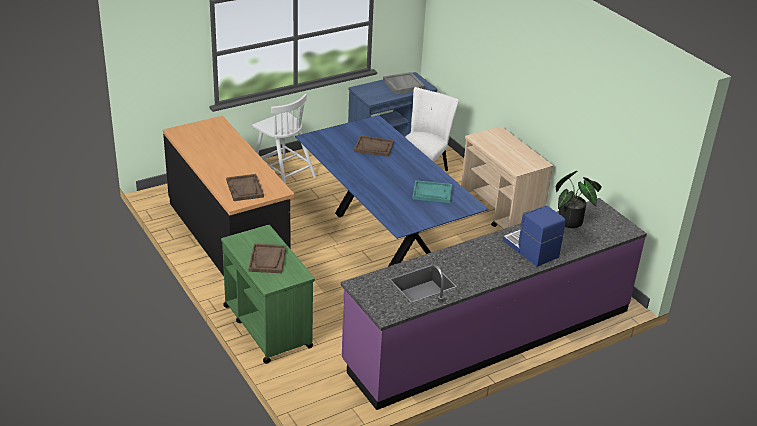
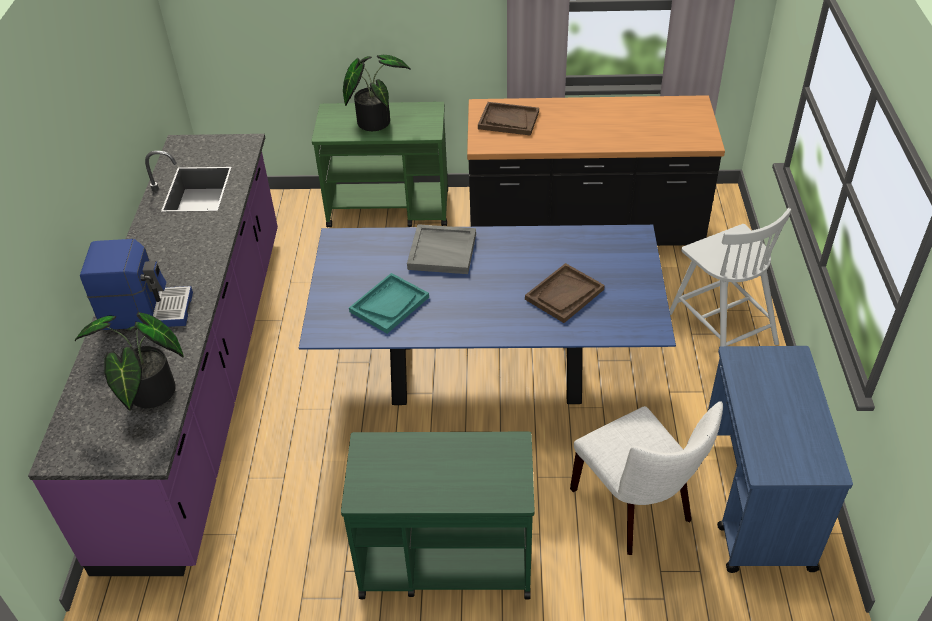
camera: 125 degrees right, 10 degrees up
brown tray [249,244,286,273] -> potted plant [343,55,411,131]
white chair [252,94,316,184] -> white chair turned 105 degrees counterclockwise [669,208,791,347]
grey tray [383,72,425,94] -> grey tray moved to [407,224,476,274]
beige cart [461,126,553,229] -> green cart [341,432,535,600]

